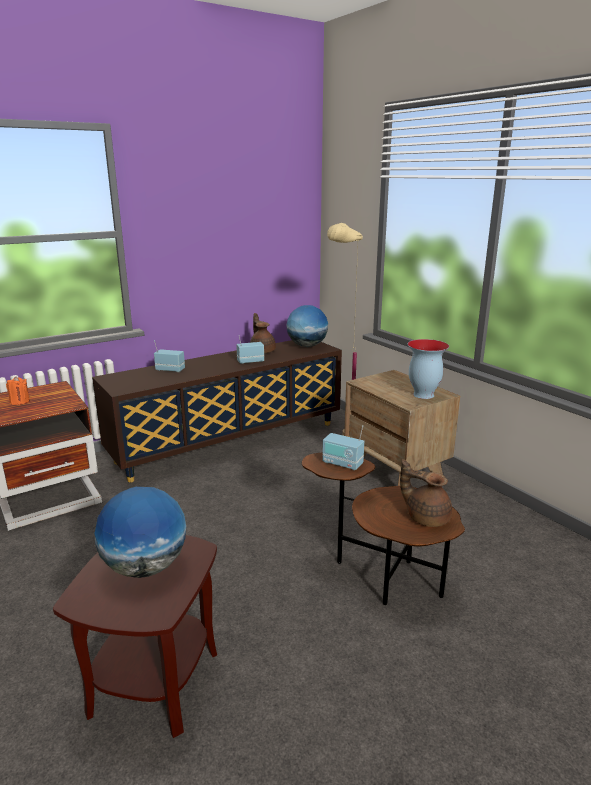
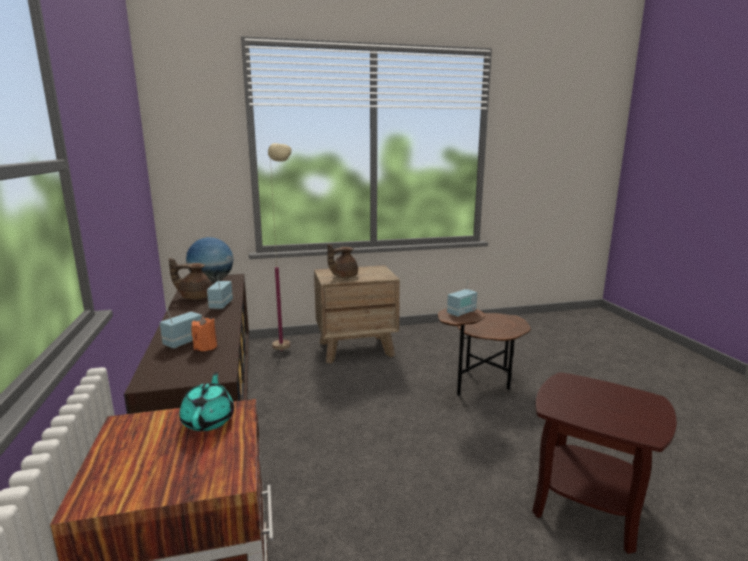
camera: 70 degrees left, 5 degrees down
orange candle [6,377,30,405] -> orange candle moved to [191,316,217,351]
globe [95,487,186,578] -> none
brown teapot [400,459,452,527] -> brown teapot moved to [327,244,358,278]
vase [408,339,449,399] -> none
none -> turquoise teapot [179,372,234,431]

